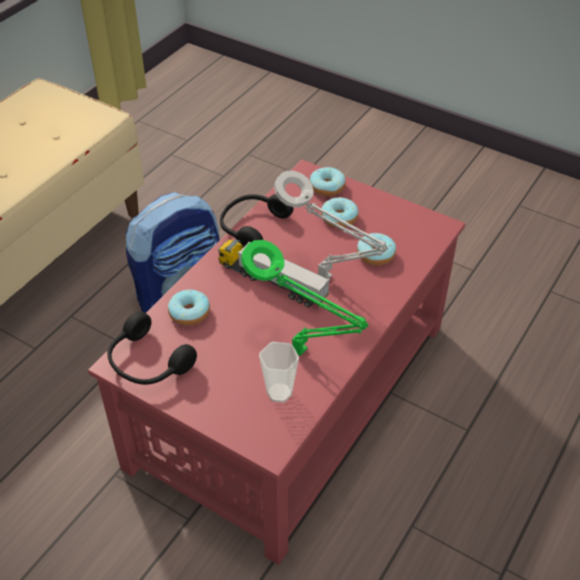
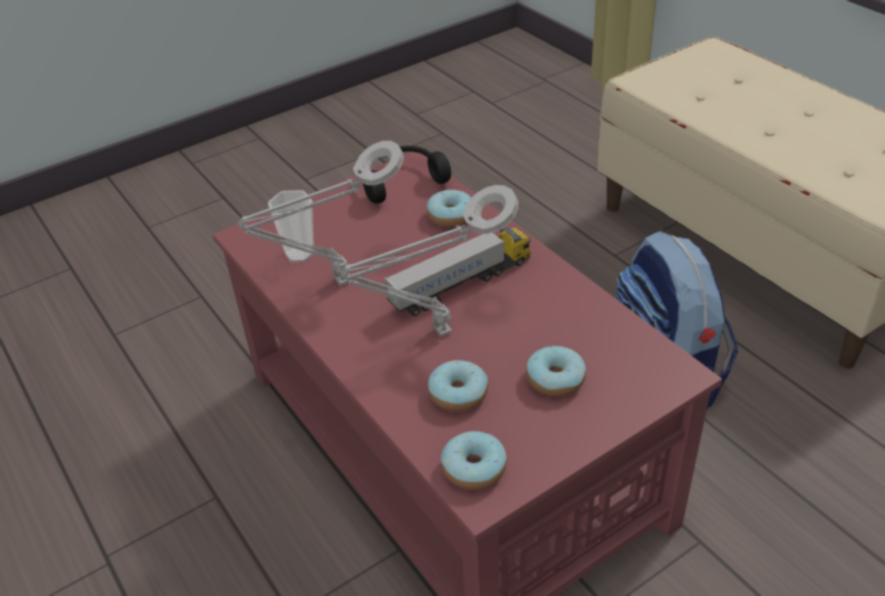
camera: 115 degrees right, 5 degrees down
black headphones [220,194,293,247] -> none
green table lamp [241,240,368,356] -> grey table lamp [238,141,404,286]
donut [310,167,346,196] -> donut moved to [441,431,507,490]

